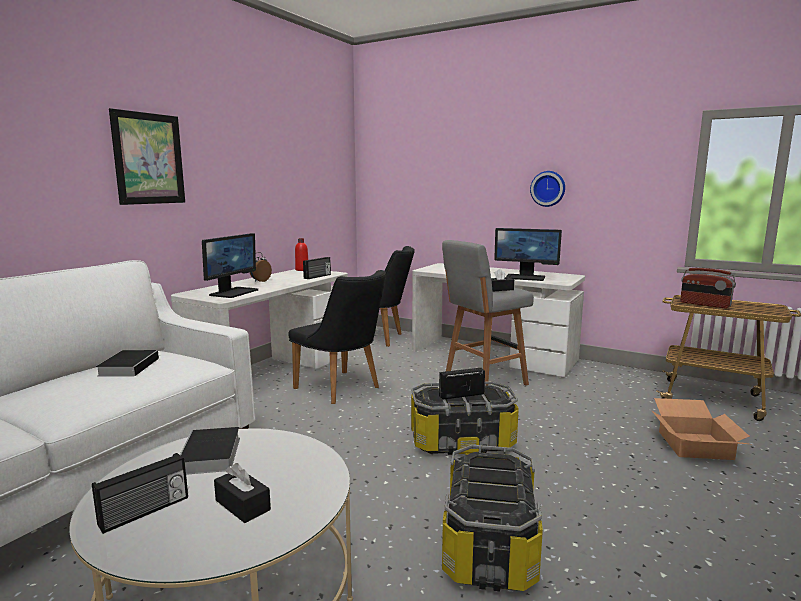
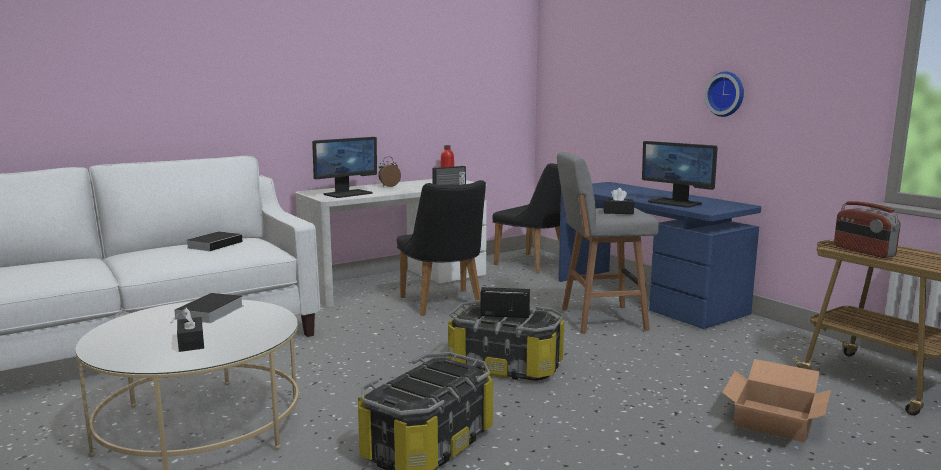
camera: 25 degrees right, 0 degrees up
radio [92,453,188,534] -> none
picture [109,108,185,205] -> none
white desk [412,263,585,377] -> blue desk [558,182,761,329]

